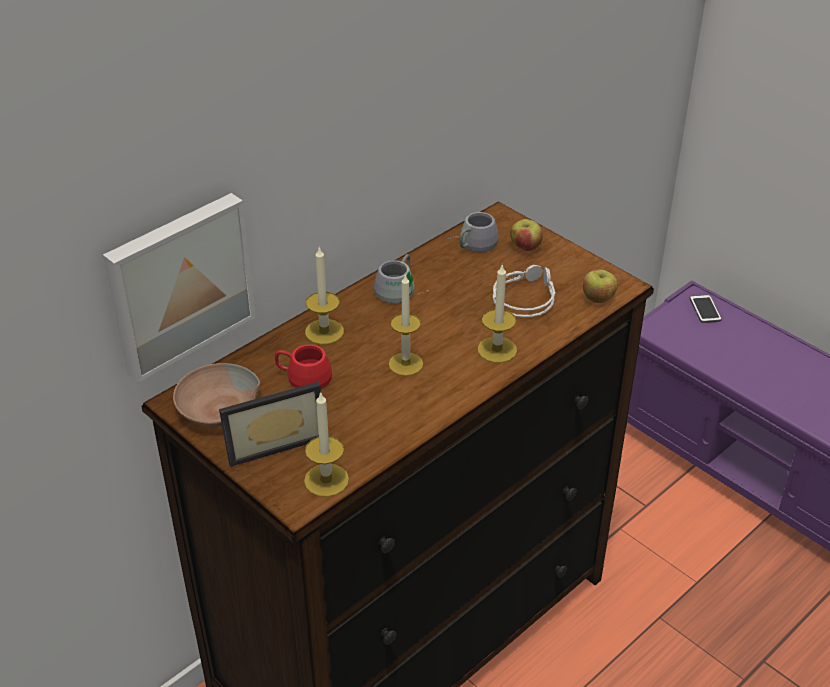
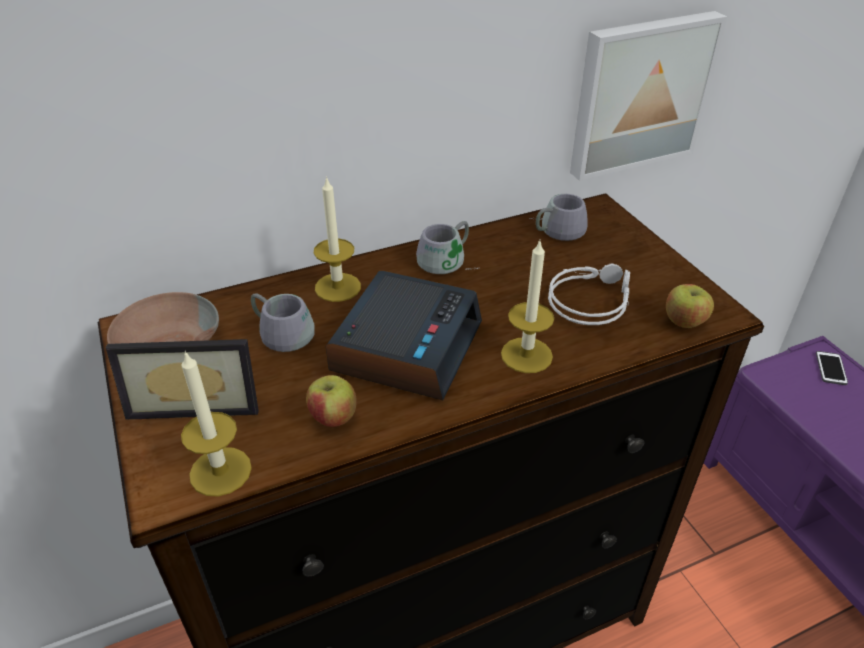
camera: 20 degrees right, 0 degrees up
picture [103,193,256,383] -> picture moved to [570,11,728,181]
red mug [275,344,332,389] -> grey mug [251,293,315,352]
candle [389,274,423,376] -> alarm clock [326,271,482,400]
apple [510,219,543,251] -> apple moved to [306,375,357,427]

